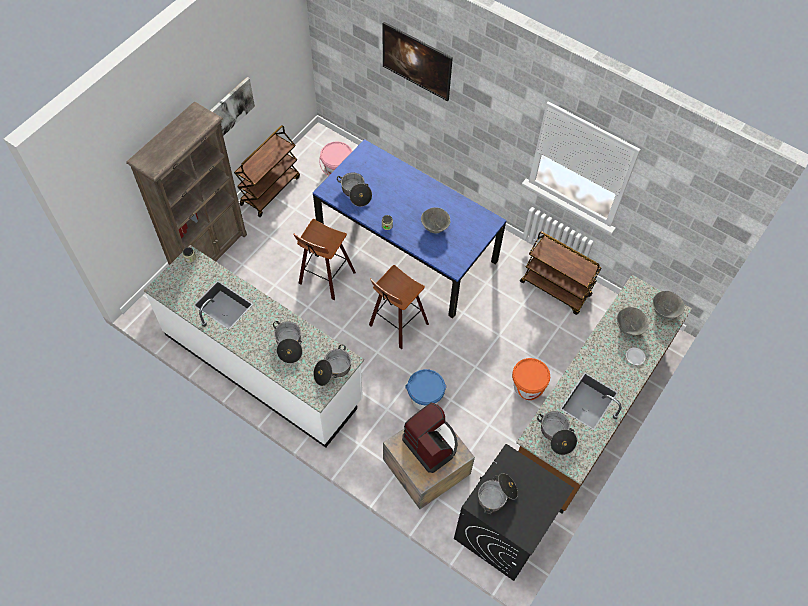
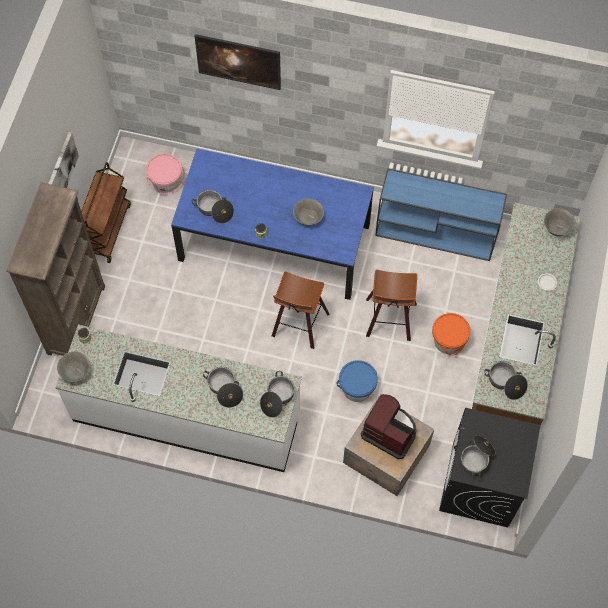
camera: 20 degrees left, 5 degrees up
stool [293,219,356,300] -> stool moved to [366,270,417,341]
brown cart [520,231,602,315] -> blue console table [375,168,507,261]
grey bowl [617,307,649,336] -> grey bowl moved to [57,351,90,382]

